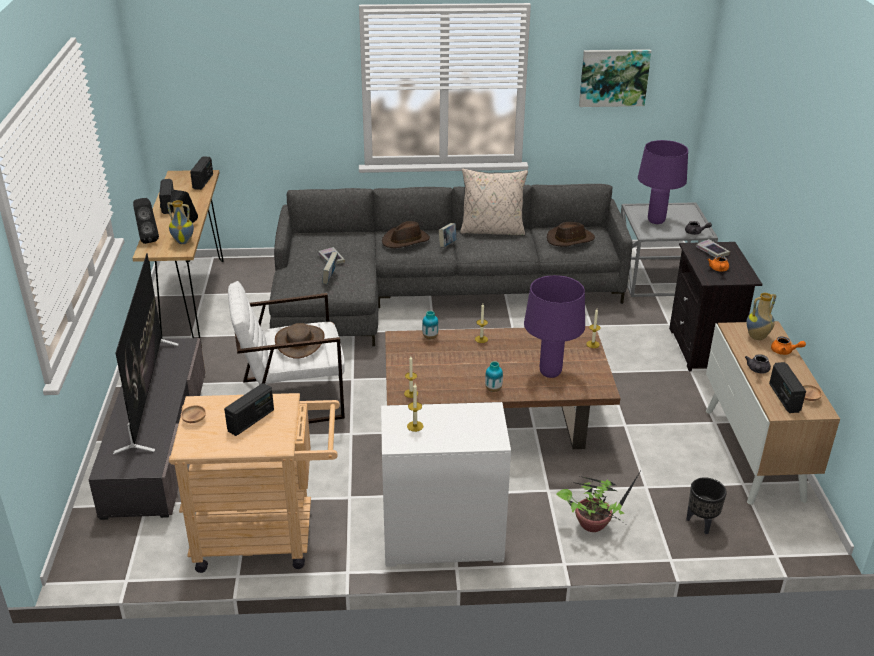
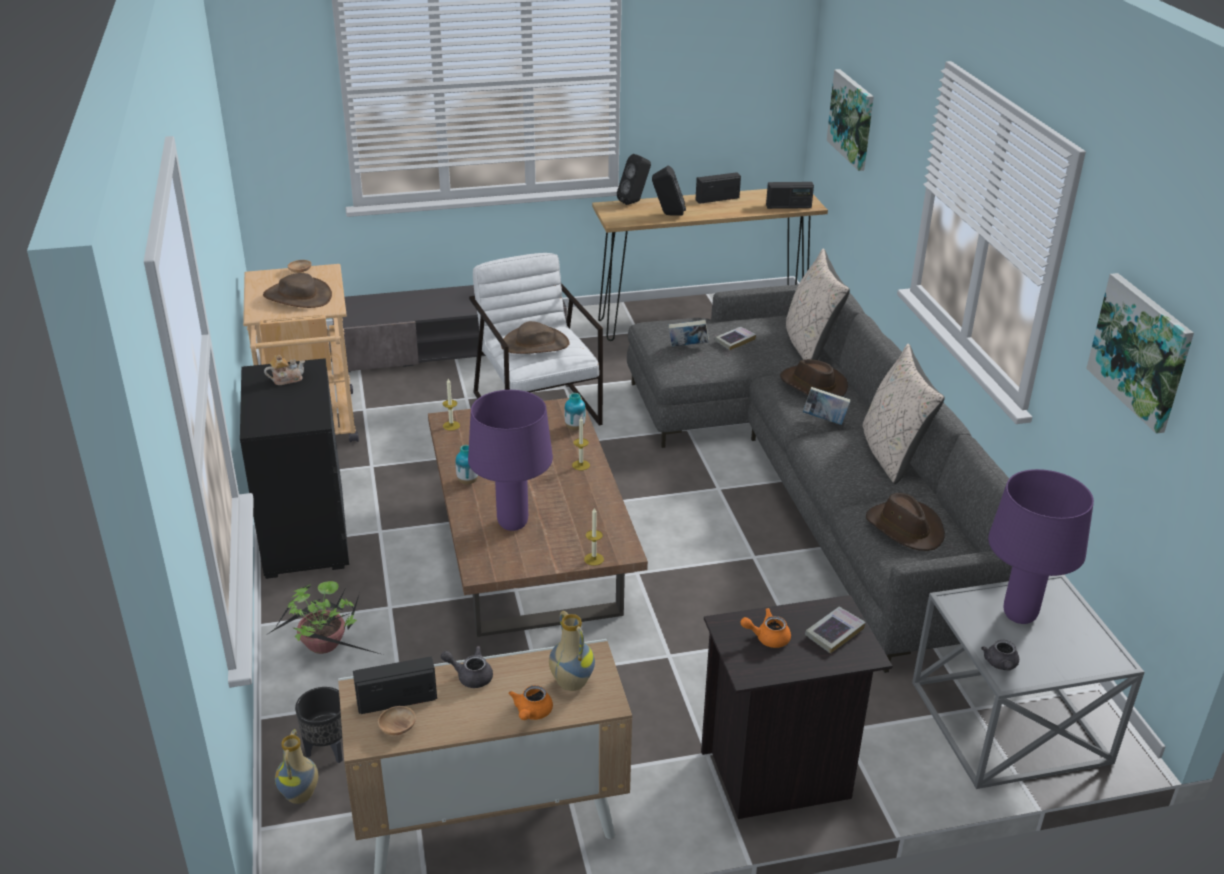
camera: 80 degrees right, 0 degrees up
television [113,253,178,454] -> none
vase [167,200,194,244] -> vase moved to [275,729,318,804]
radio [224,383,274,436] -> brown hat [263,273,332,308]
white dresser [381,402,511,567] -> black dresser [240,358,349,579]
candle [407,384,423,432] -> teapot [264,354,305,385]
none -> beige pillow [786,249,850,360]
none -> picture [827,69,874,171]

